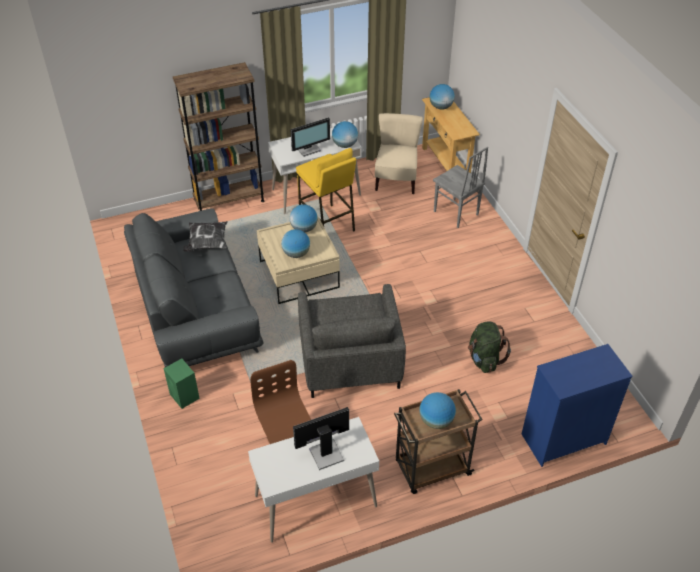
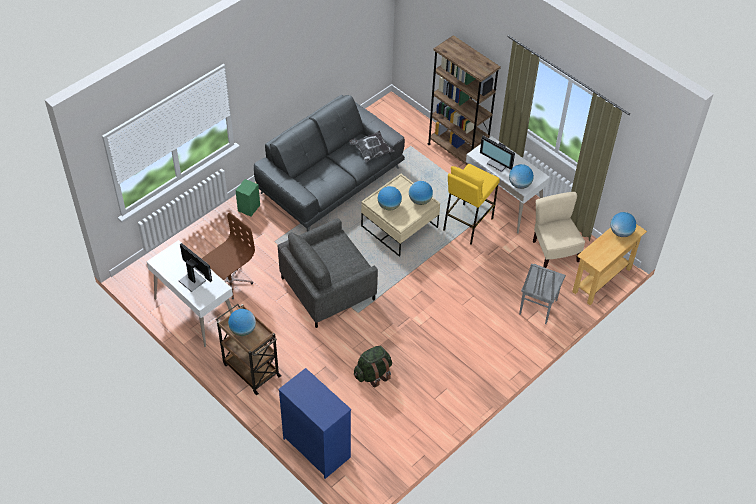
camera: 65 degrees right, 5 degrees up
beige chair [375,113,423,194] -> beige chair turned 90 degrees counterclockwise [533,192,585,268]

